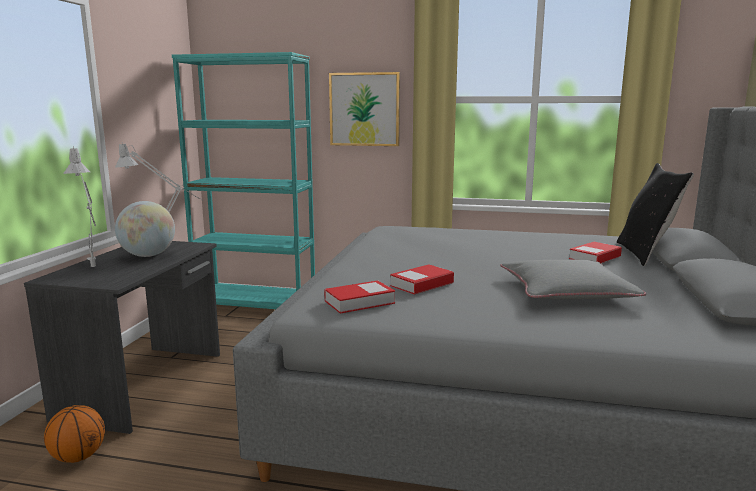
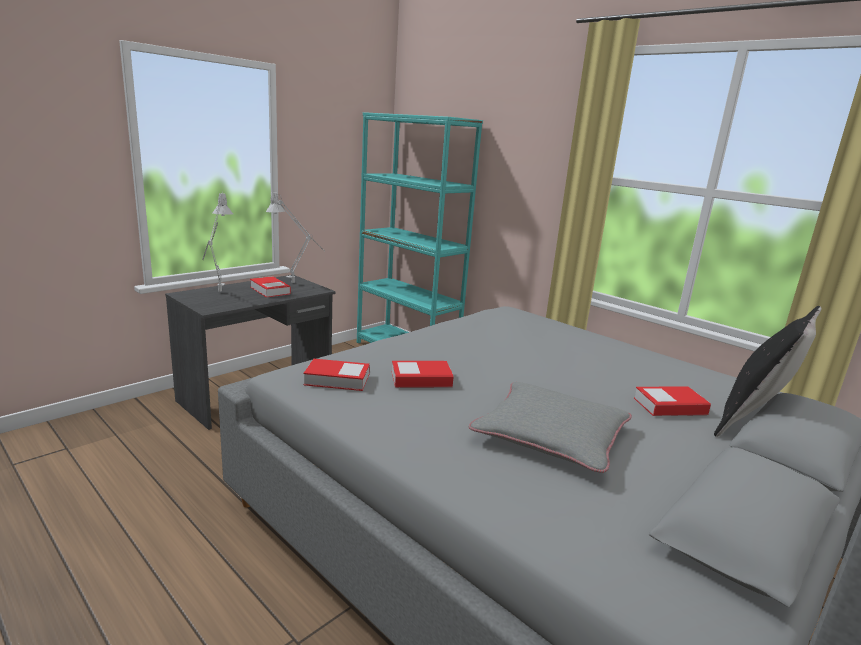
camera: 30 degrees right, 5 degrees up
basketball [44,405,105,463] -> none
globe [115,201,175,257] -> book [250,276,291,298]
picture [329,72,400,146] -> none

